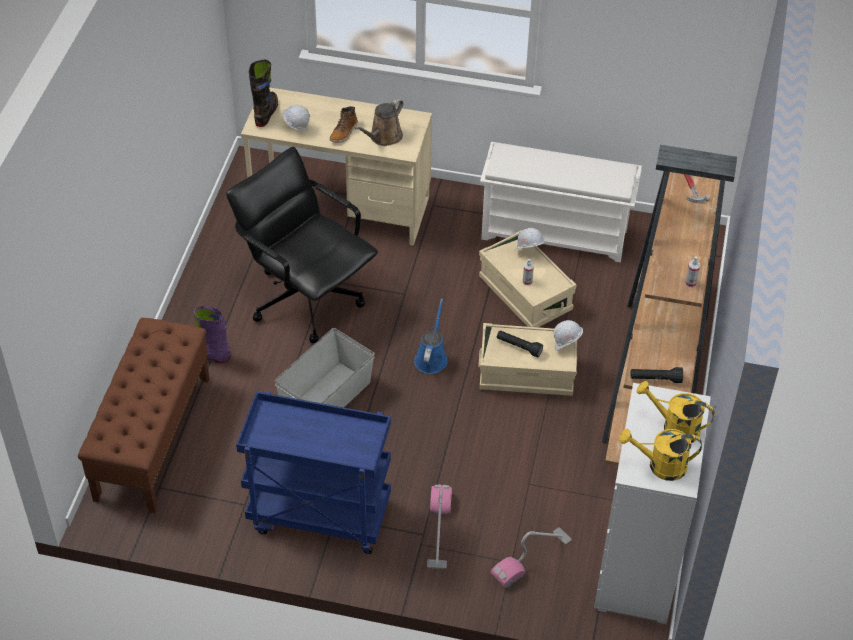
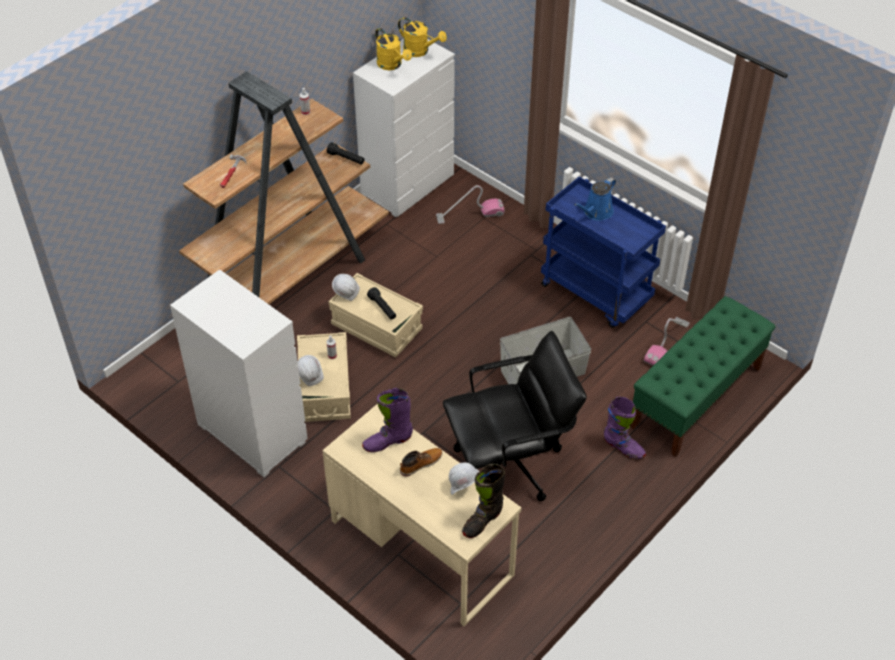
camera: 150 degrees left, 0 degrees up
brown bench [78,318,209,513] -> green bench [630,296,776,457]
black office chair [226,147,378,343] -> black office chair turned 90 degrees counterclockwise [443,331,587,501]
brown watering can [354,98,403,146] -> purple boot [362,388,413,452]
blue watering can [414,299,448,374] -> blue watering can moved to [574,178,616,221]
vacuum cleaner [427,485,452,569] -> vacuum cleaner moved to [644,317,690,366]
white shoe rack [480,142,642,262] -> white dresser [170,269,308,477]

